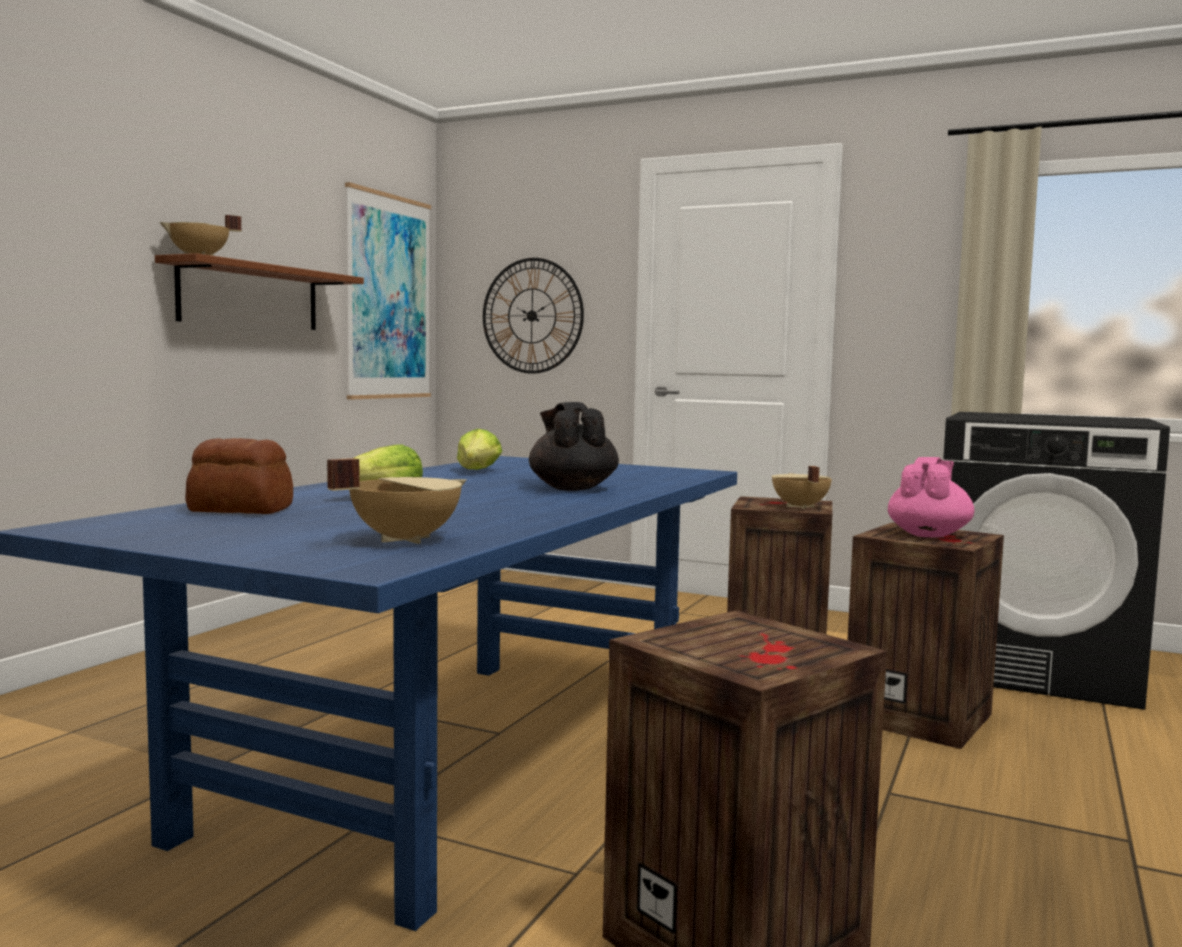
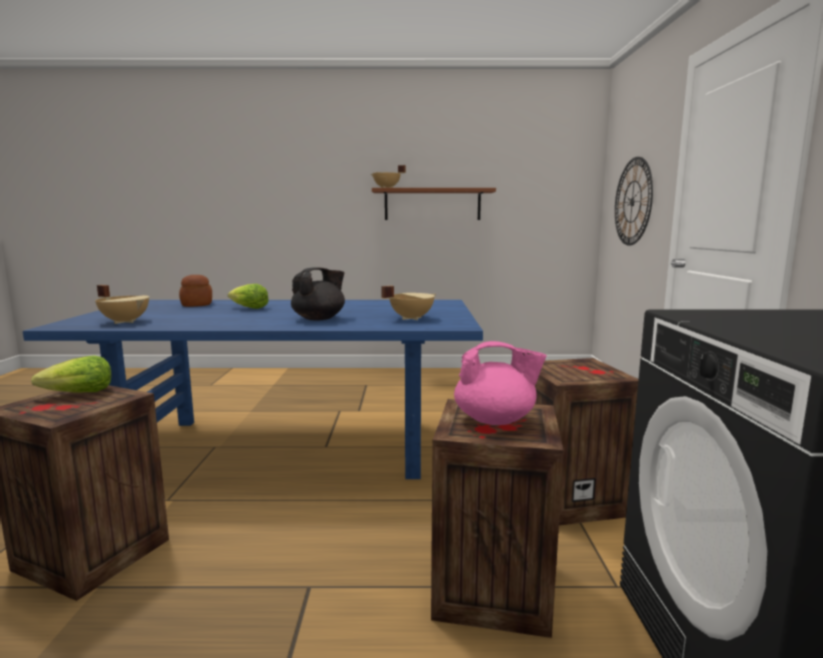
camera: 65 degrees right, 5 degrees up
picture [345,182,431,400] -> none
lettuce [457,429,502,470] -> lettuce moved to [31,355,111,393]
beige cooking pot [772,466,832,509] -> beige cooking pot moved to [381,286,436,320]

